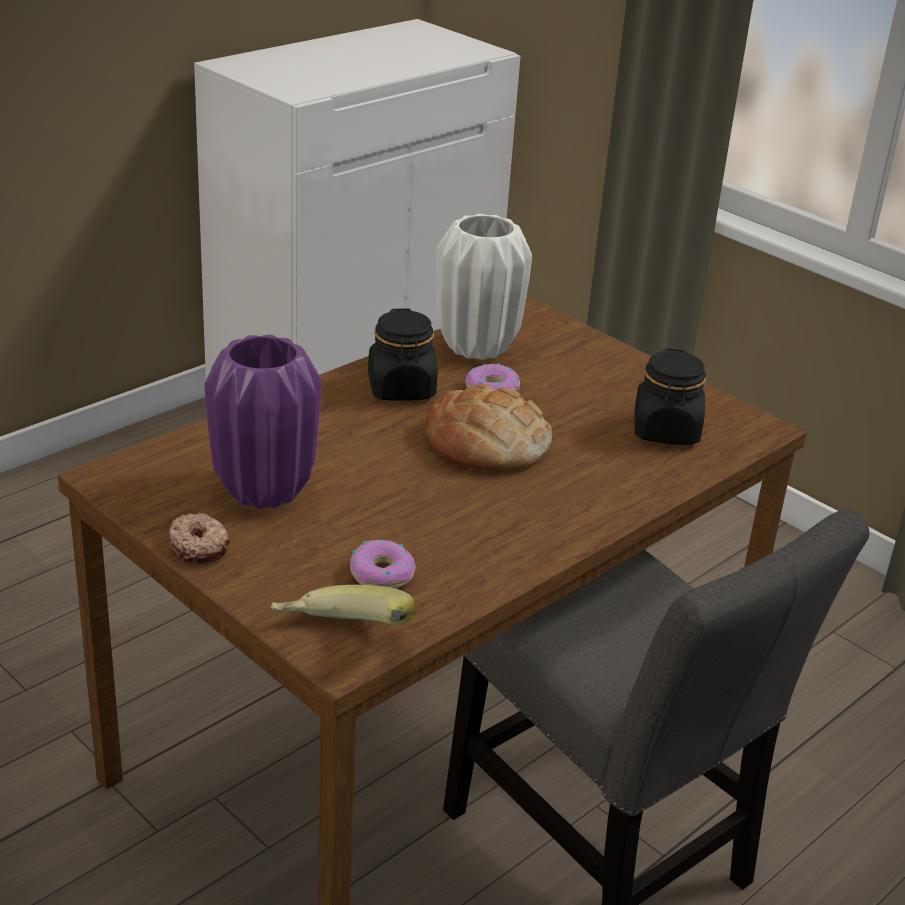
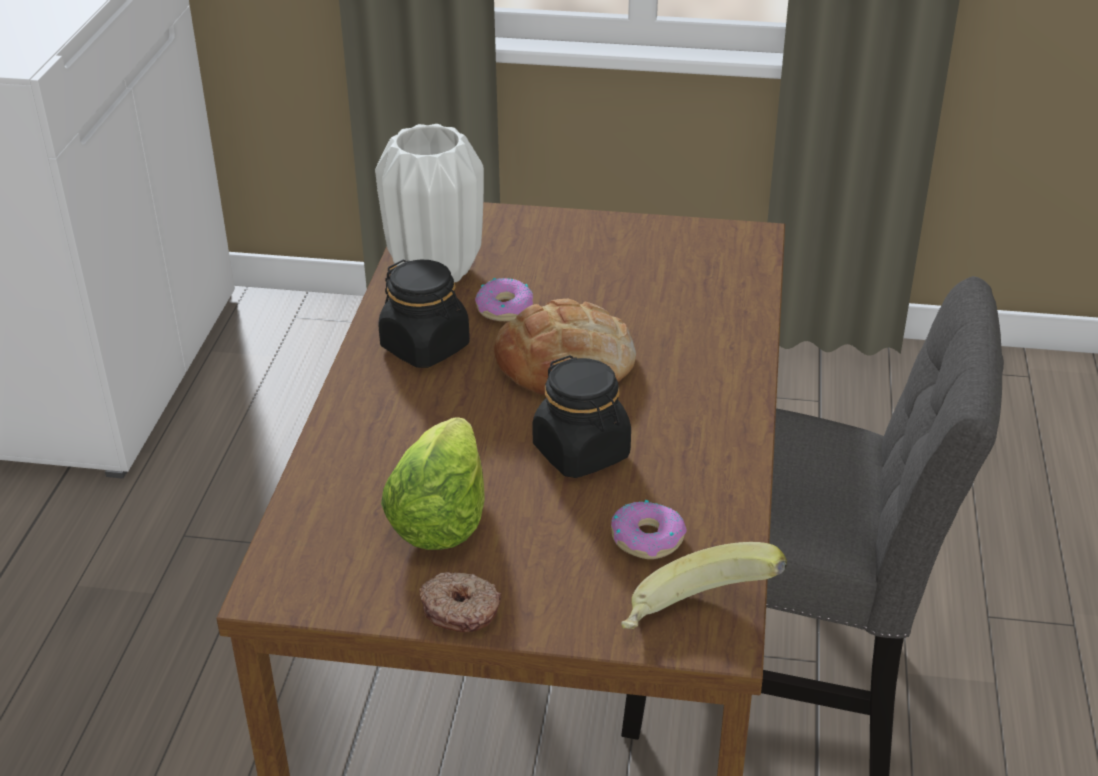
camera: 35 degrees left, 5 degrees up
purple vase [205,334,321,509] -> lettuce [381,417,485,550]
black jar [634,348,706,445] -> black jar moved to [532,355,631,478]

